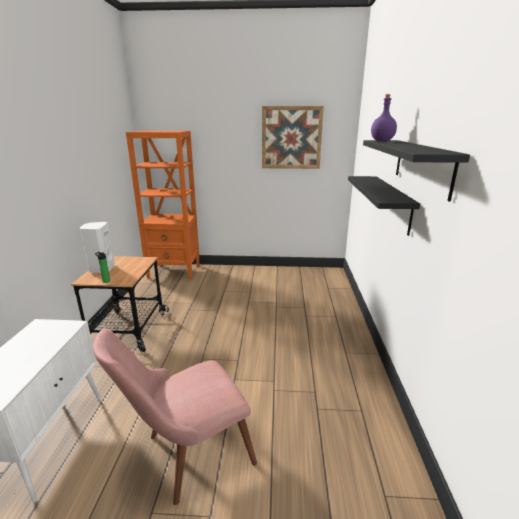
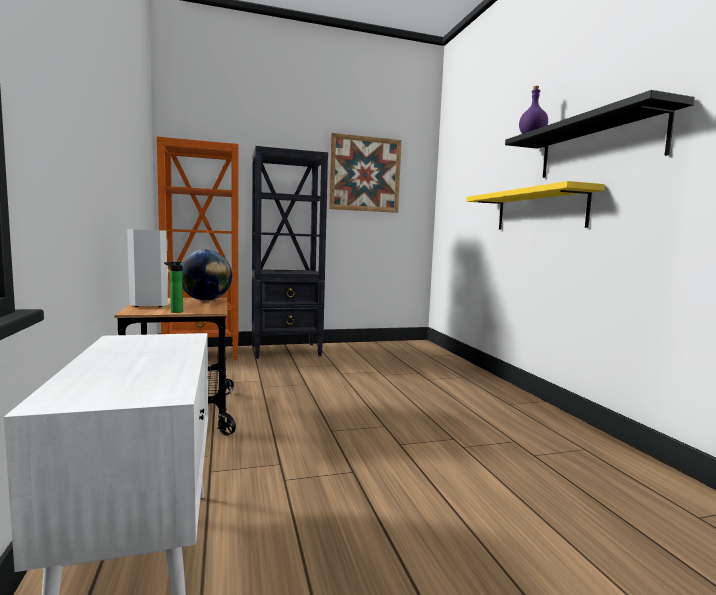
camera: 20 degrees left, 15 degrees down
pink chair [93,329,257,505] -> none
black shelf [348,176,420,236] -> yellow shelf [466,181,605,230]
none -> globe [181,250,232,301]
none -> black bookcase [252,146,328,359]

